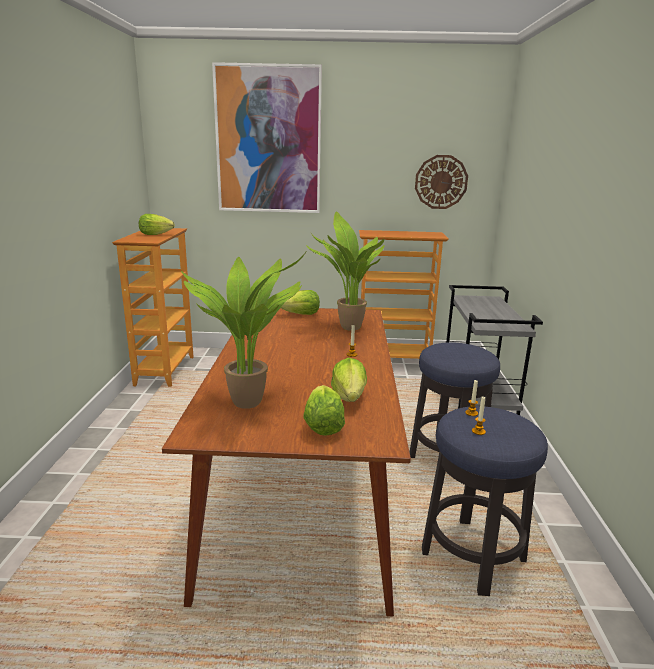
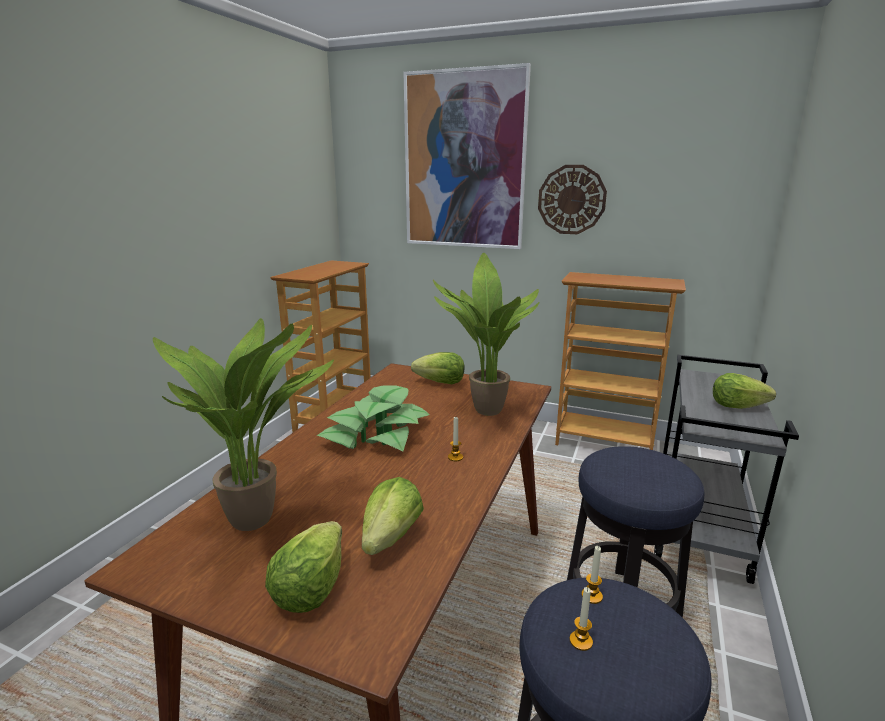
camera: 20 degrees right, 0 degrees up
lettuce [139,214,175,235] -> lettuce moved to [713,373,776,409]
wall clock [415,155,468,209] -> wall clock moved to [538,165,607,234]
none -> potted plant [317,385,430,451]

